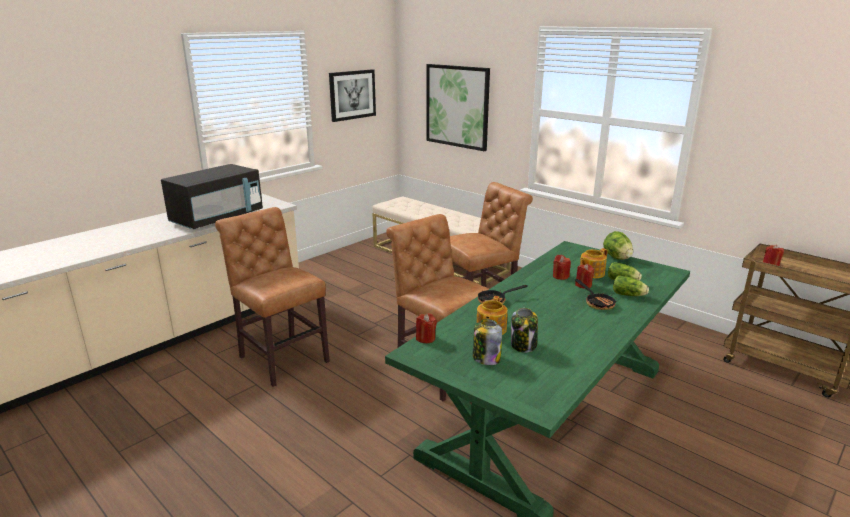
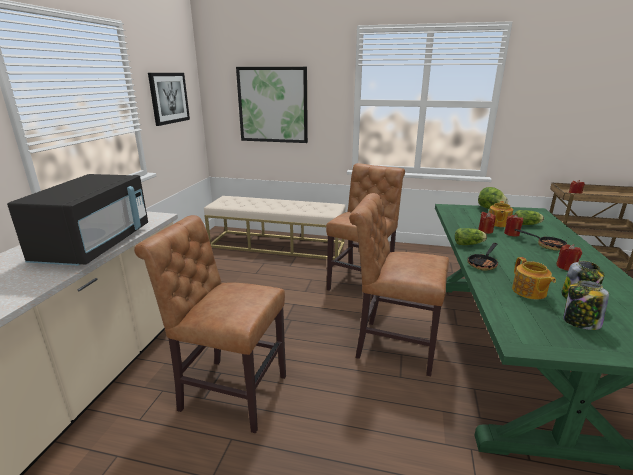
camera: 30 degrees left, 0 degrees up
red candle [416,313,437,343] -> red candle moved to [556,244,582,271]
lettuce [613,276,649,296] -> lettuce moved to [455,228,487,245]

